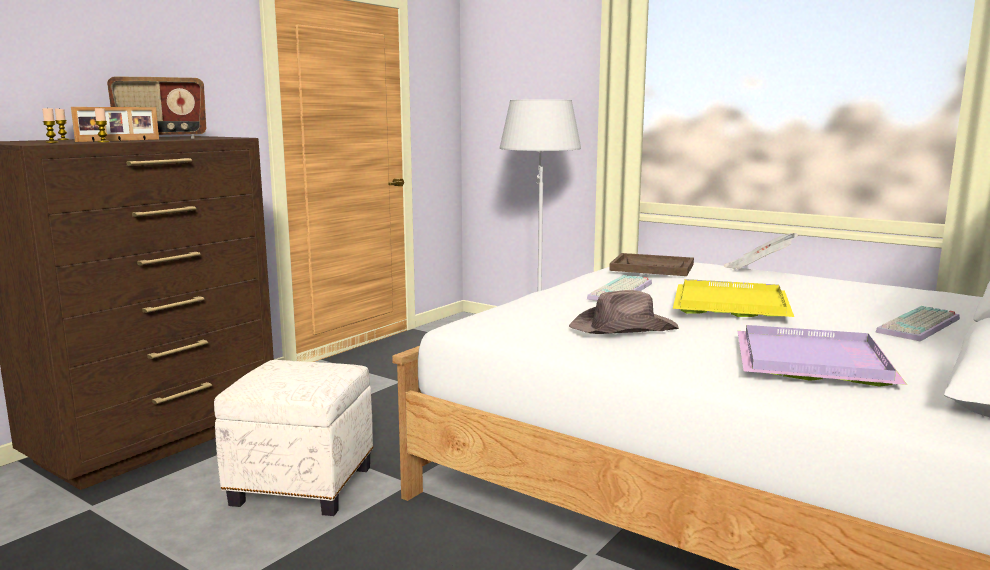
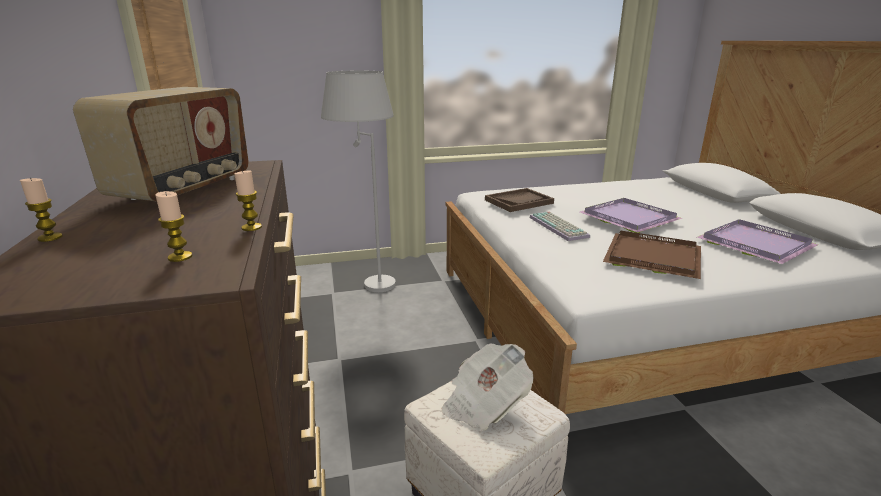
camera: 50 degrees left, 10 degrees up
picture frame [71,107,159,142] -> none
brown hat [569,290,679,334] -> brown tray [603,231,701,279]
yellow tray [673,279,794,317] -> purple tray [580,198,682,233]
newspaper [724,233,798,269] -> newspaper moved to [442,343,534,431]
keyboard [875,306,960,341] -> none

